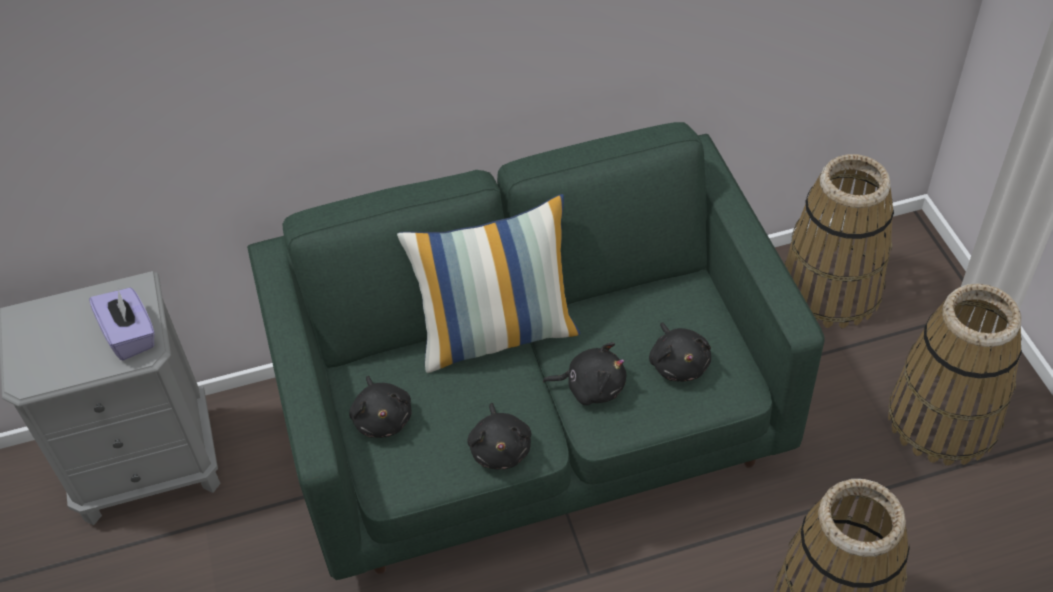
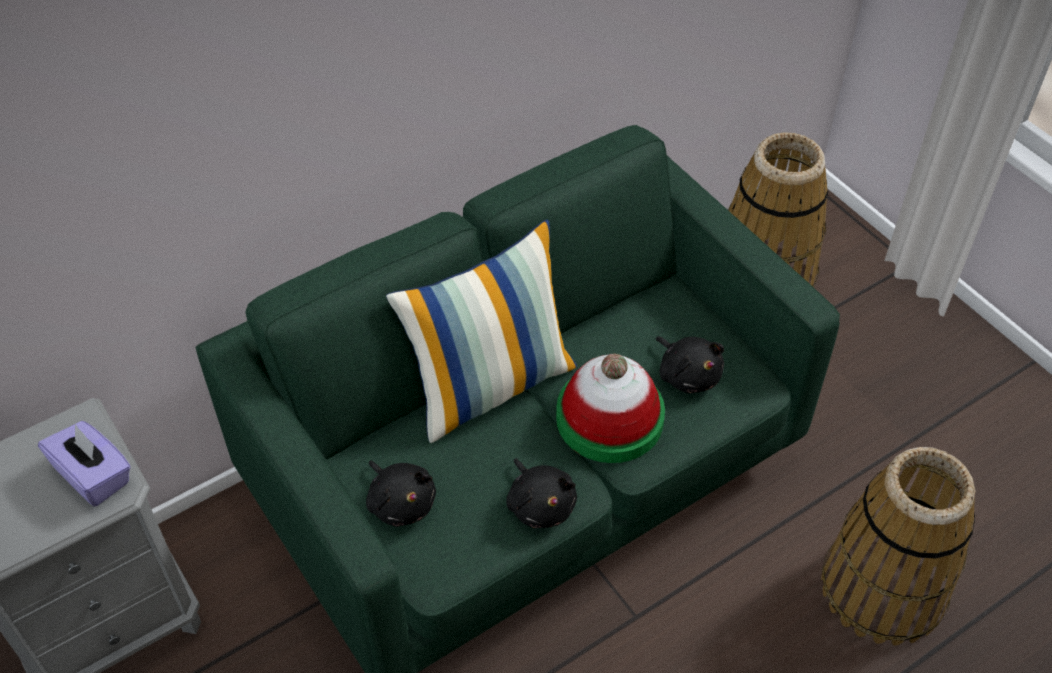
camera: 20 degrees left, 0 degrees up
black plush toy [543,342,626,406] -> hat [556,354,665,463]
basket [888,283,1022,466] -> none

